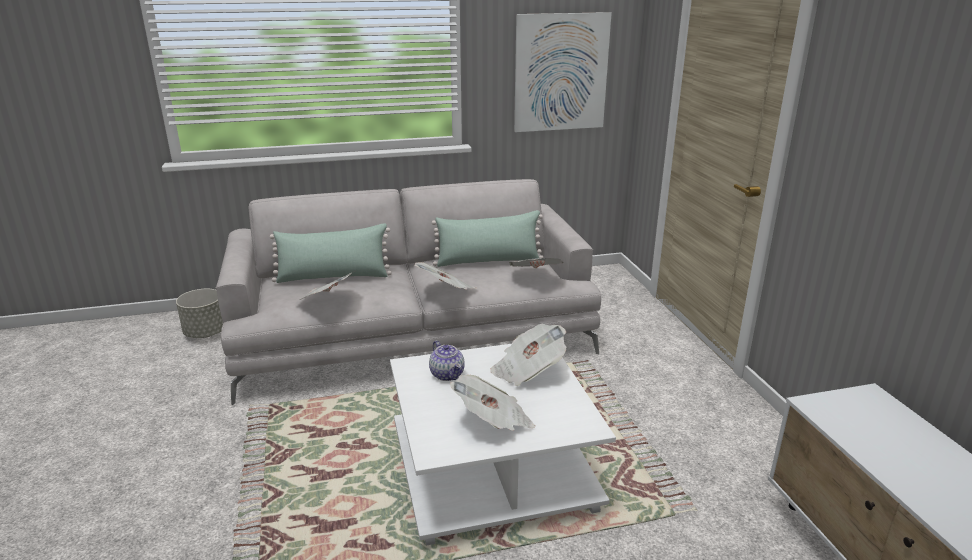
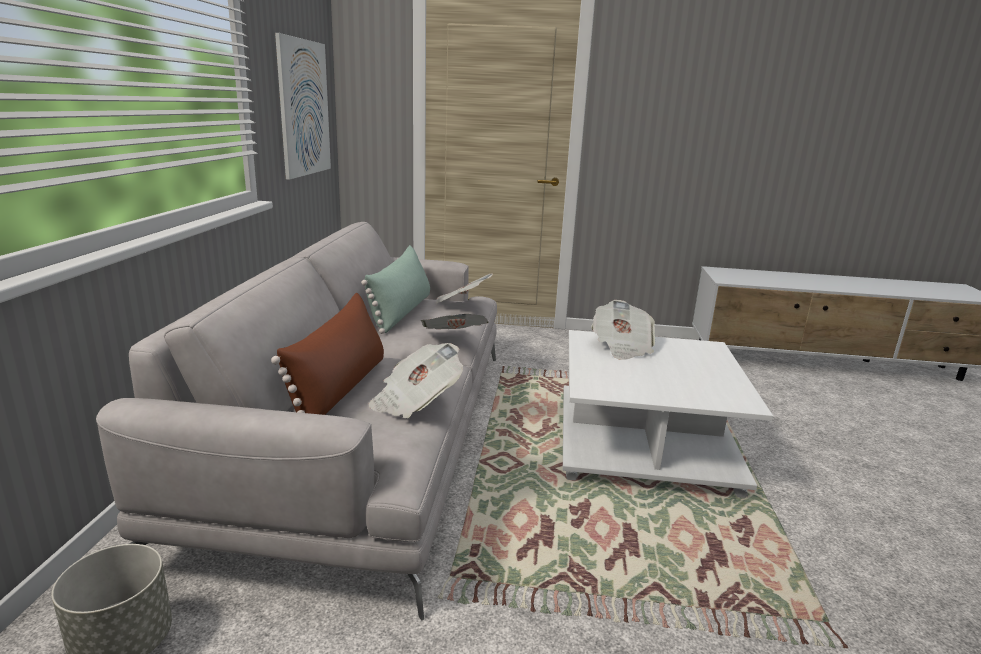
camera: 70 degrees left, 5 degrees down
green pillow [270,223,392,283] -> brown pillow [271,293,384,415]
teapot [429,340,465,381] -> none
newspaper [450,375,536,431] -> none

